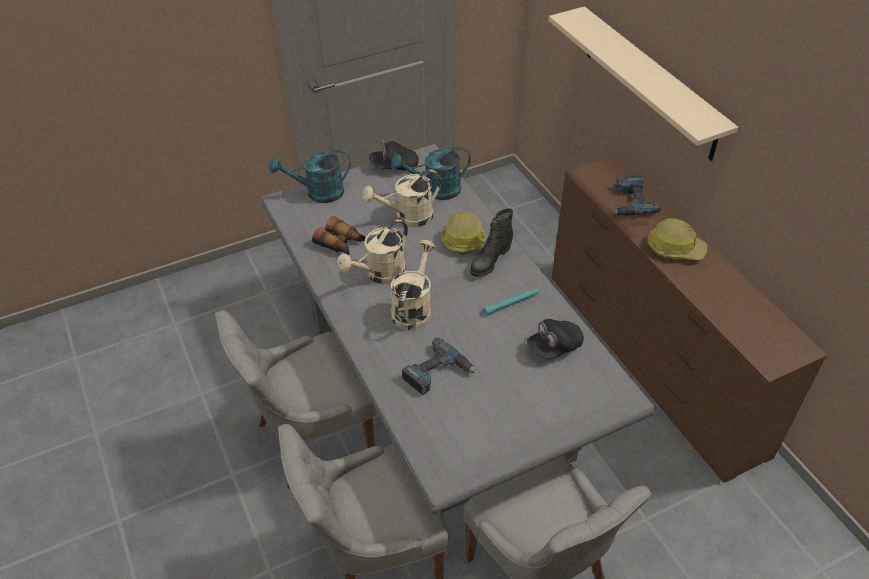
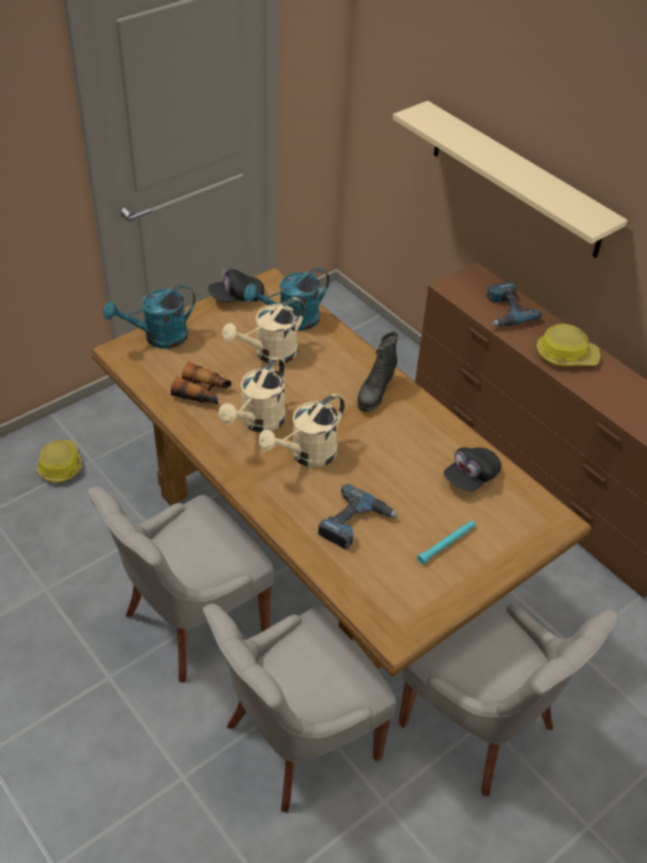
camera: 15 degrees left, 0 degrees up
grey dining table [261,144,655,514] -> brown dining table [91,267,591,677]
beige watering can [391,240,436,331] -> beige watering can turned 135 degrees counterclockwise [259,394,345,468]
hard hat [441,211,485,254] -> hard hat moved to [37,440,81,483]
turquoise flashlight [483,289,539,315] -> turquoise flashlight moved to [417,521,475,564]

